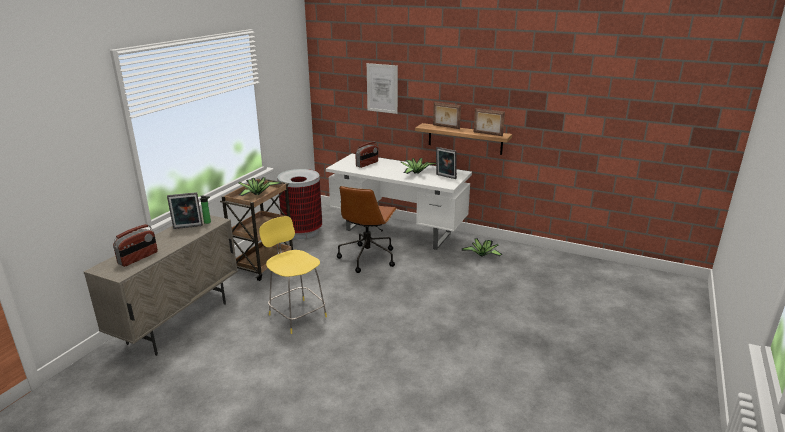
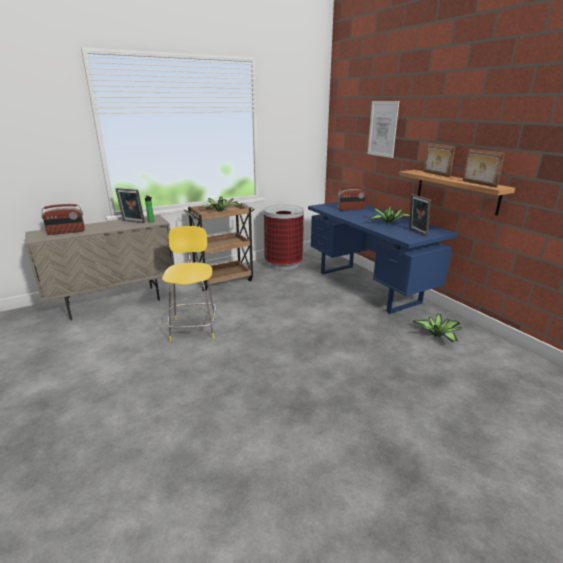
camera: 35 degrees right, 0 degrees up
white desk [326,154,472,250] -> blue desk [308,202,458,314]
brown office chair [337,186,397,273] -> none

